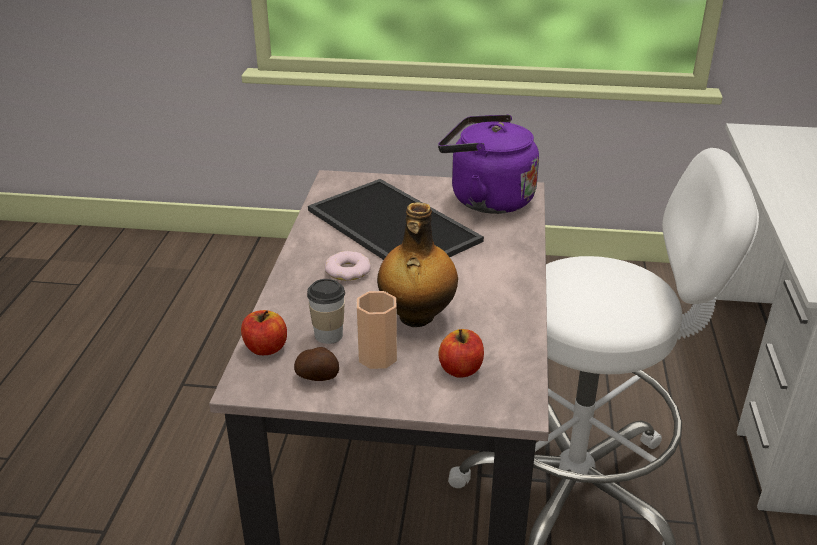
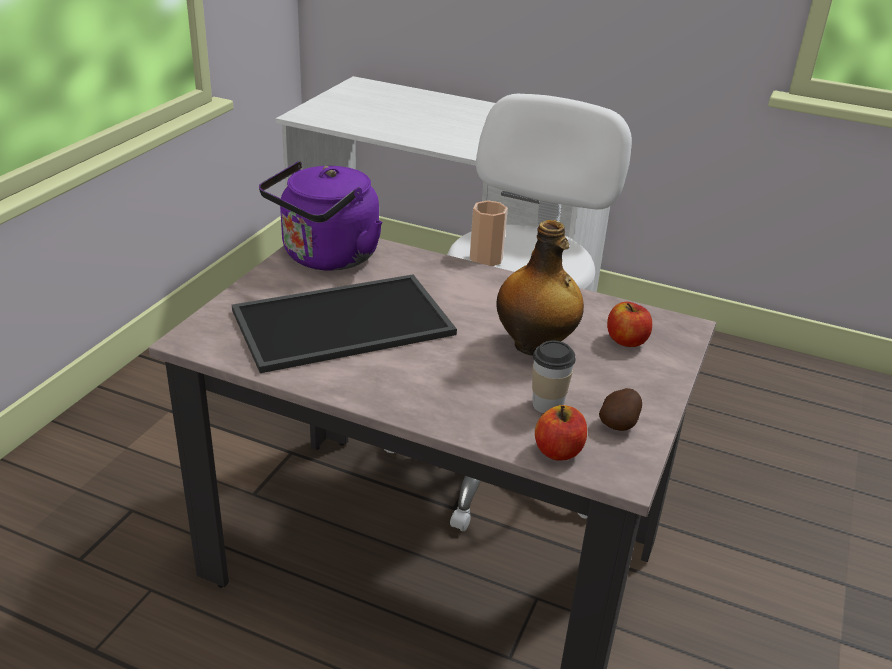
camera: 75 degrees left, 0 degrees up
donut [325,251,371,281] -> none
cup [357,291,397,369] -> cup moved to [470,200,508,266]

